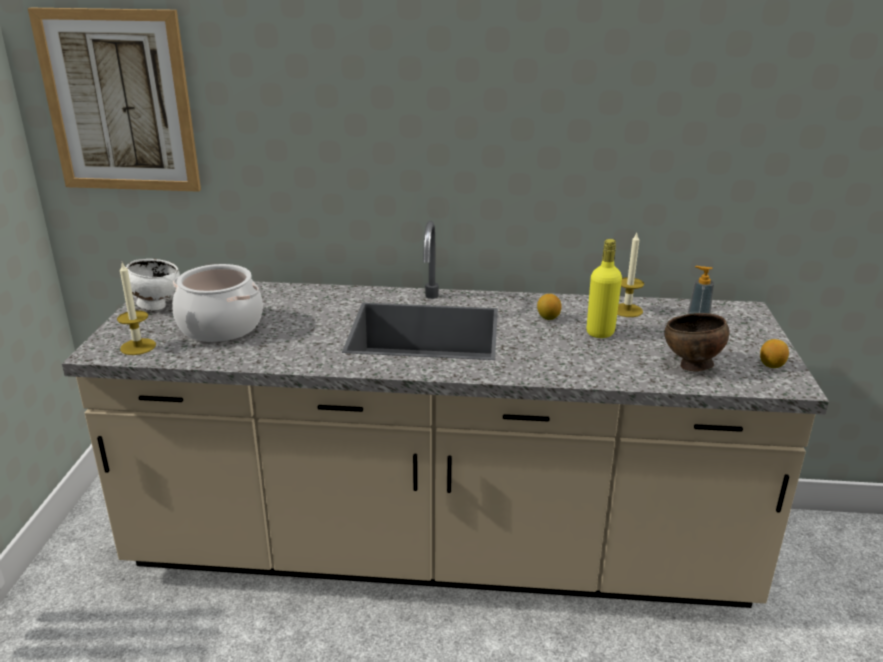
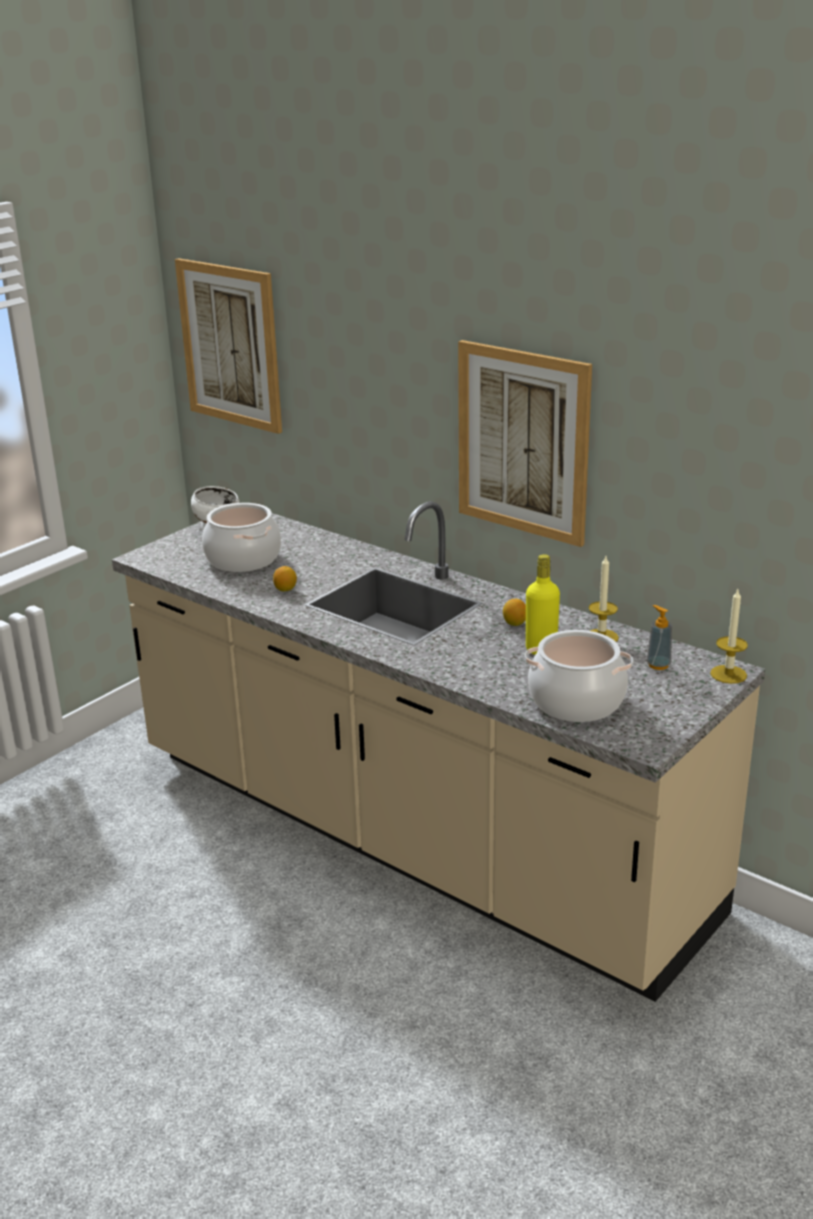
camera: 35 degrees right, 0 degrees up
candle [117,262,156,355] -> candle moved to [710,589,748,684]
brown bowl [665,313,729,371] -> cooking pot [525,630,633,722]
lemon [760,339,789,368] -> lemon moved to [273,566,297,591]
none -> picture [458,340,592,547]

